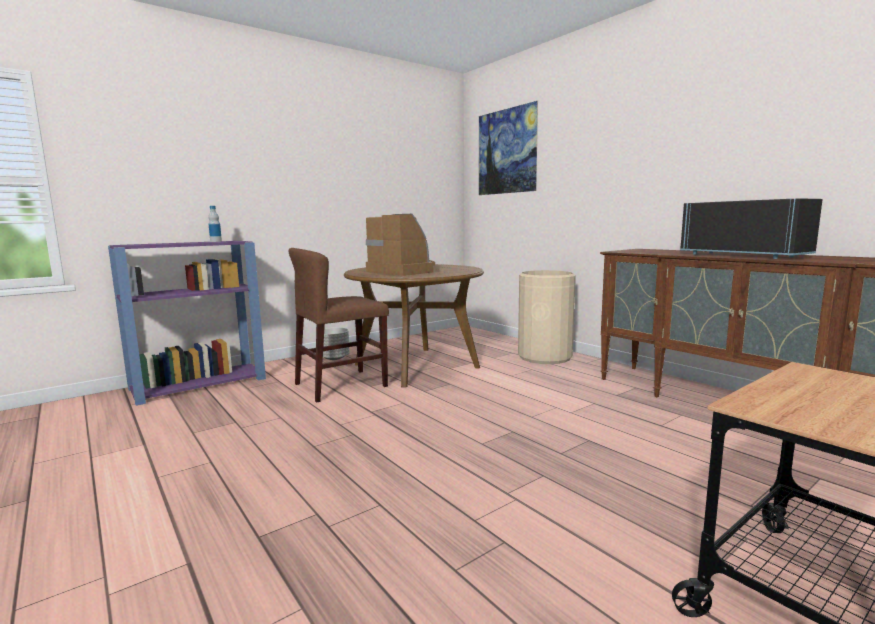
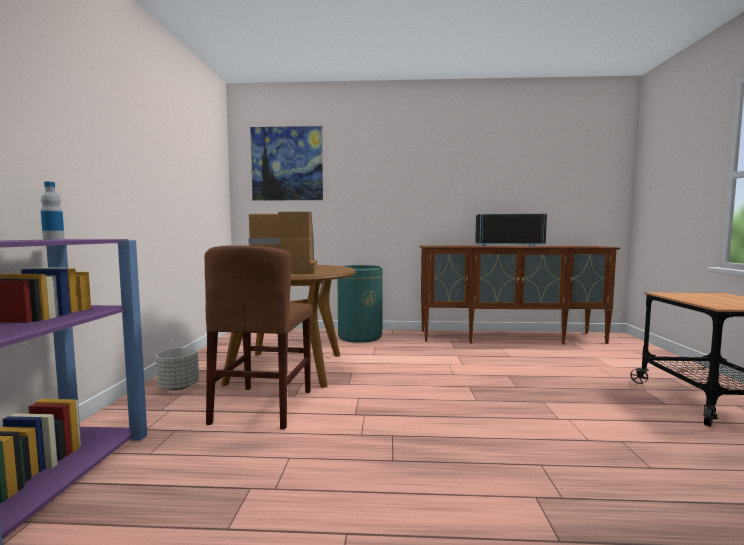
camera: 50 degrees left, 5 degrees down
beige trash can [518,270,576,364] -> green trash can [338,265,383,343]

